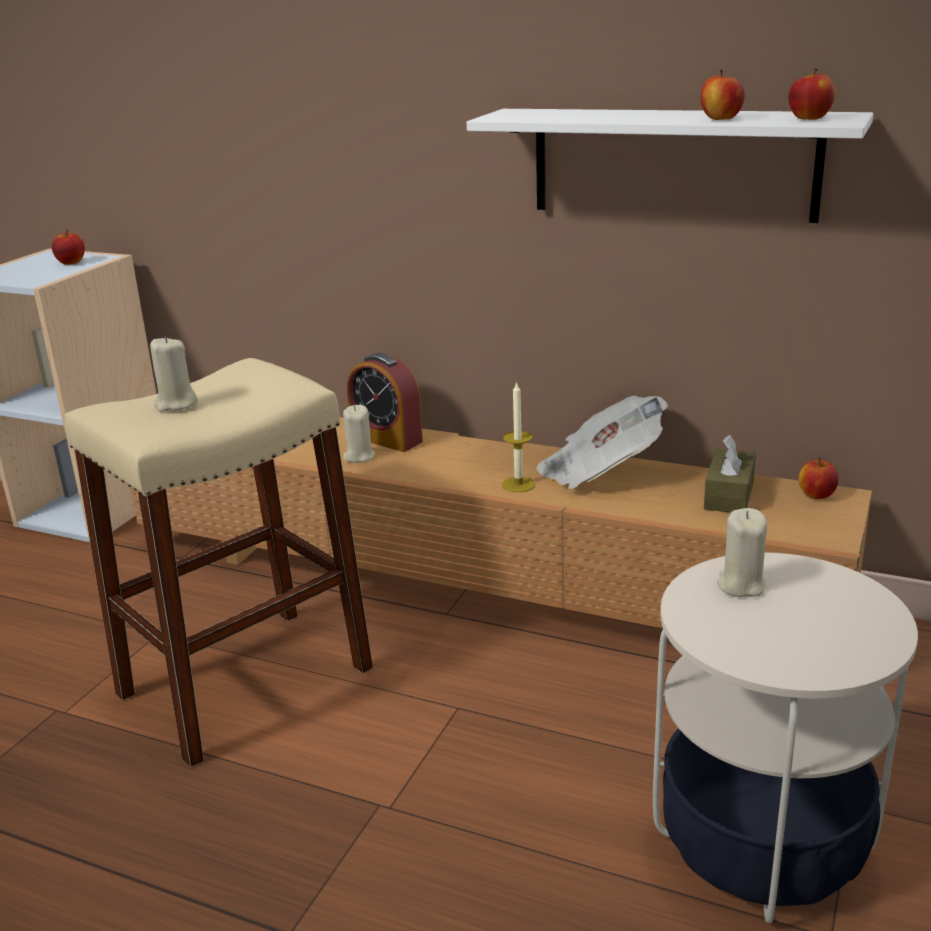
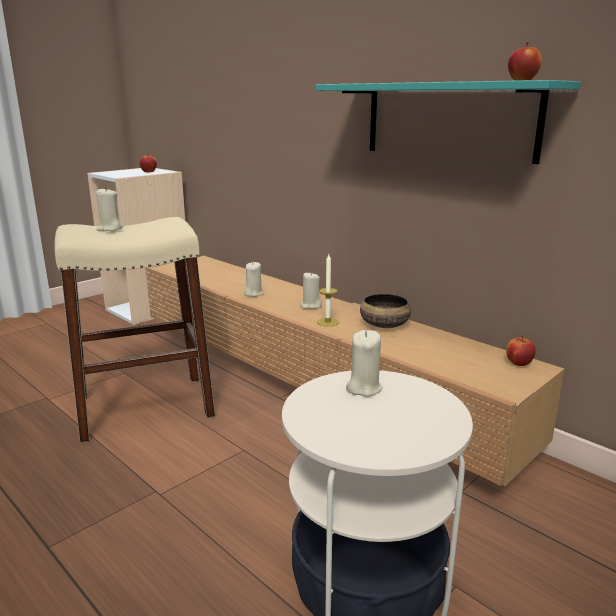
camera: 20 degrees right, 5 degrees down
alarm clock [347,353,423,452] -> none
white shelf [467,109,873,223] -> turquoise shelf [316,80,581,164]
newspaper [536,395,668,489] -> bowl [360,294,411,328]
apple [700,69,745,120] -> none
brown tissue box [704,435,756,513] -> none
none -> beige candle [300,272,322,309]

